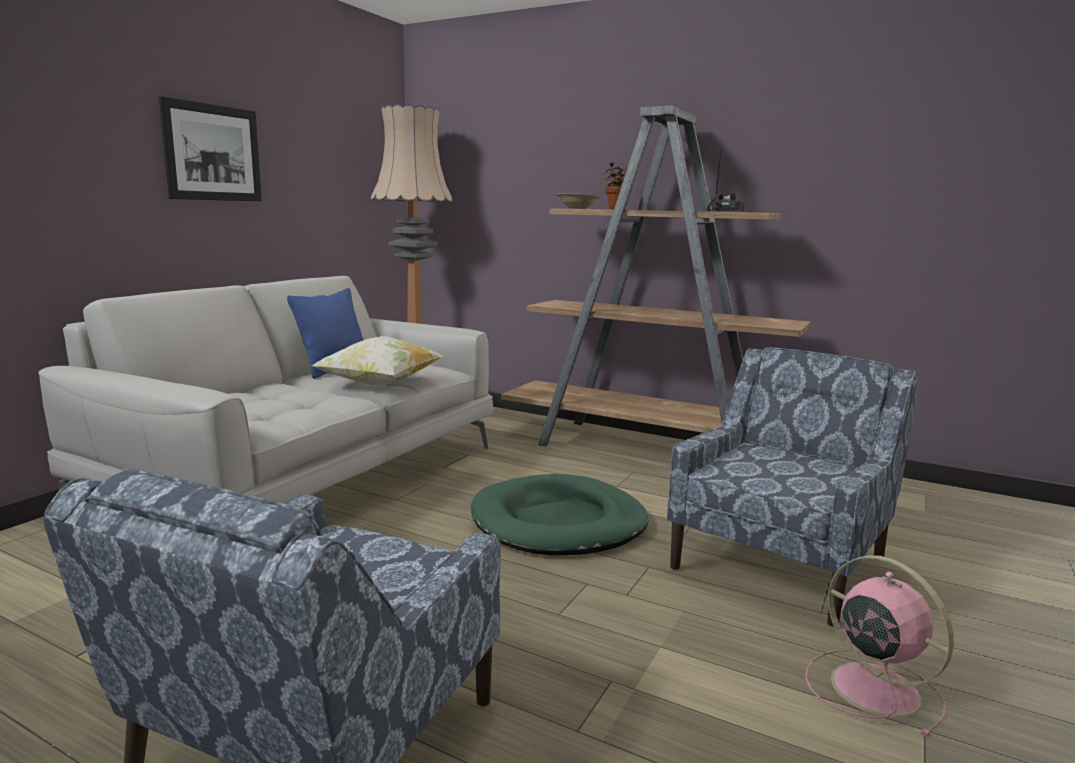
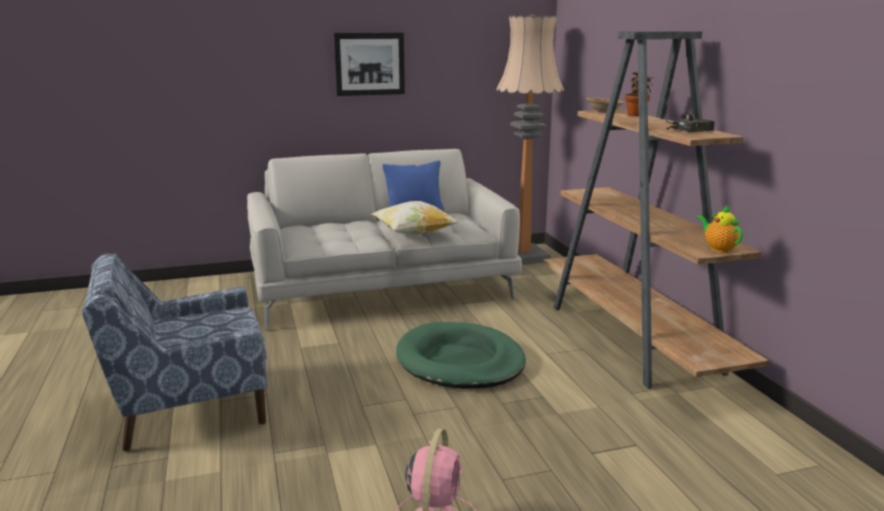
camera: 45 degrees right, 5 degrees up
blue armchair [667,348,918,627] -> none
none -> teapot [697,205,743,253]

